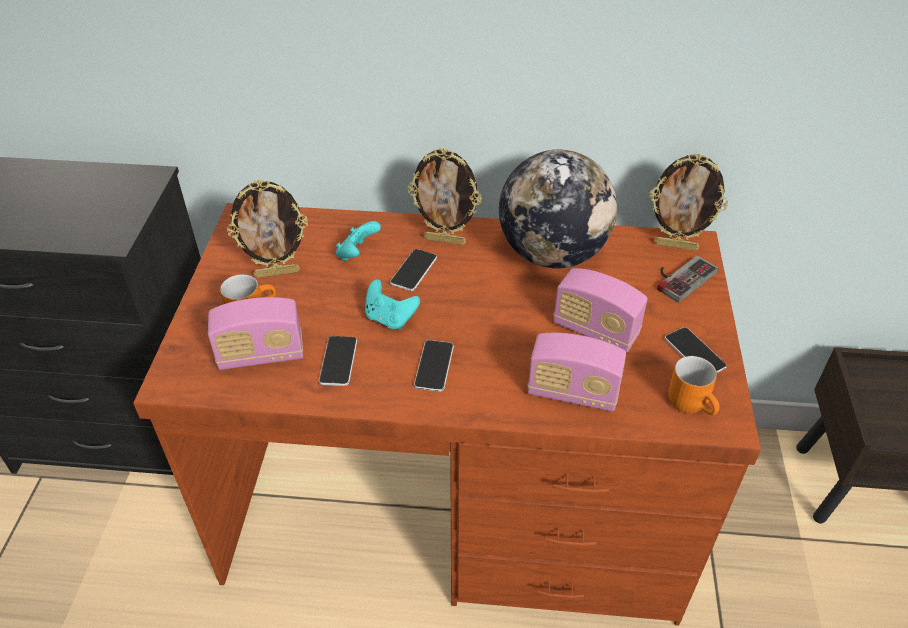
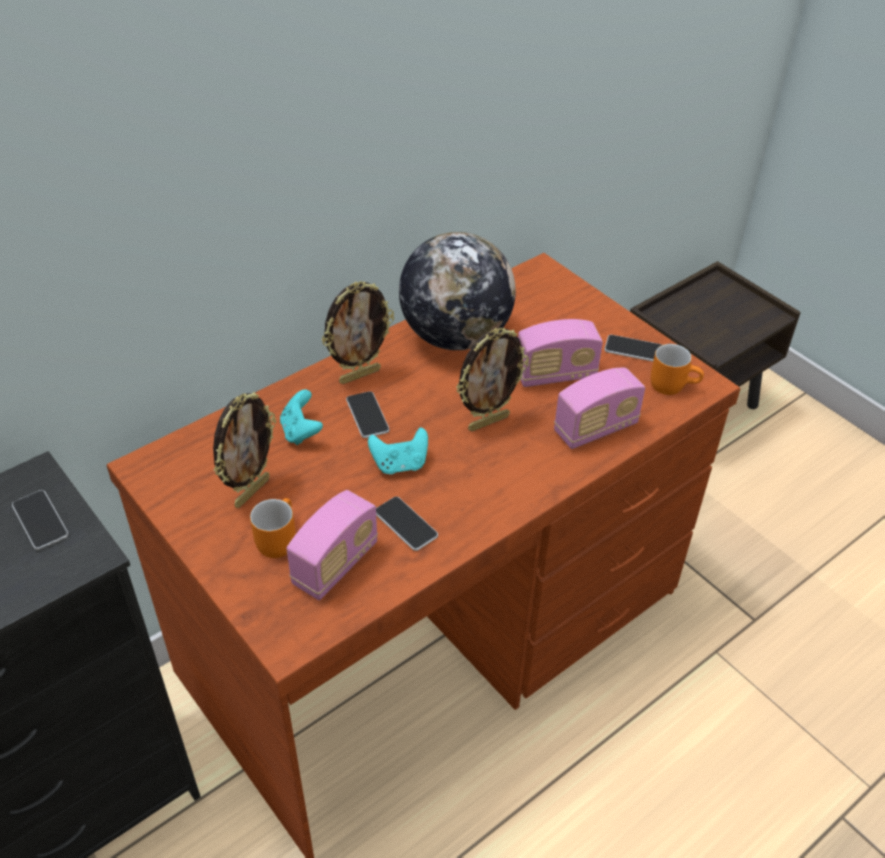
camera: 45 degrees left, 0 degrees up
phone [414,340,454,392] -> phone moved to [12,490,68,550]
picture frame [649,153,728,251] -> picture frame moved to [456,328,529,432]
game controller [657,255,718,303] -> none

